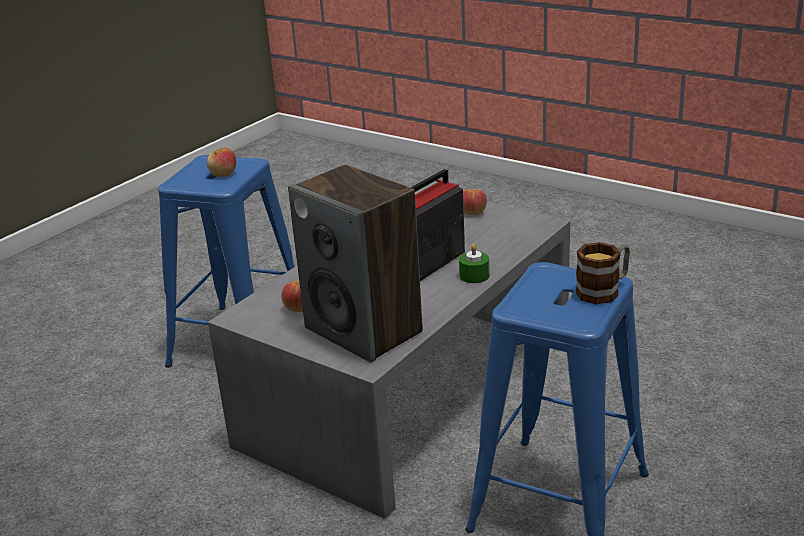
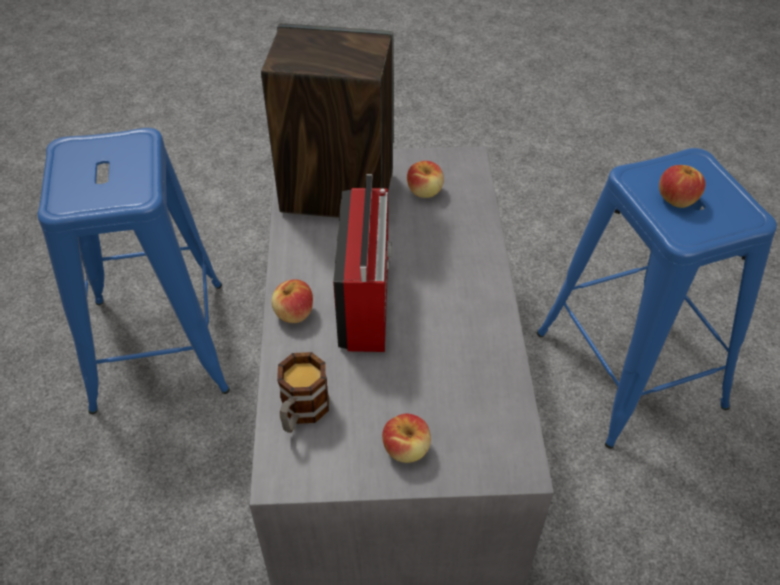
camera: 140 degrees right, 20 degrees up
green candle [459,244,489,283] -> apple [271,279,313,323]
mug [575,242,630,304] -> mug moved to [277,352,329,433]

